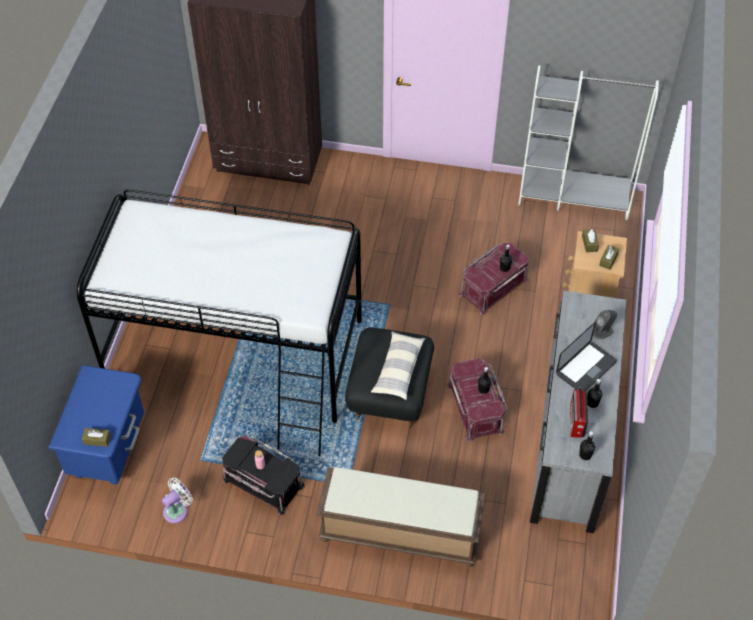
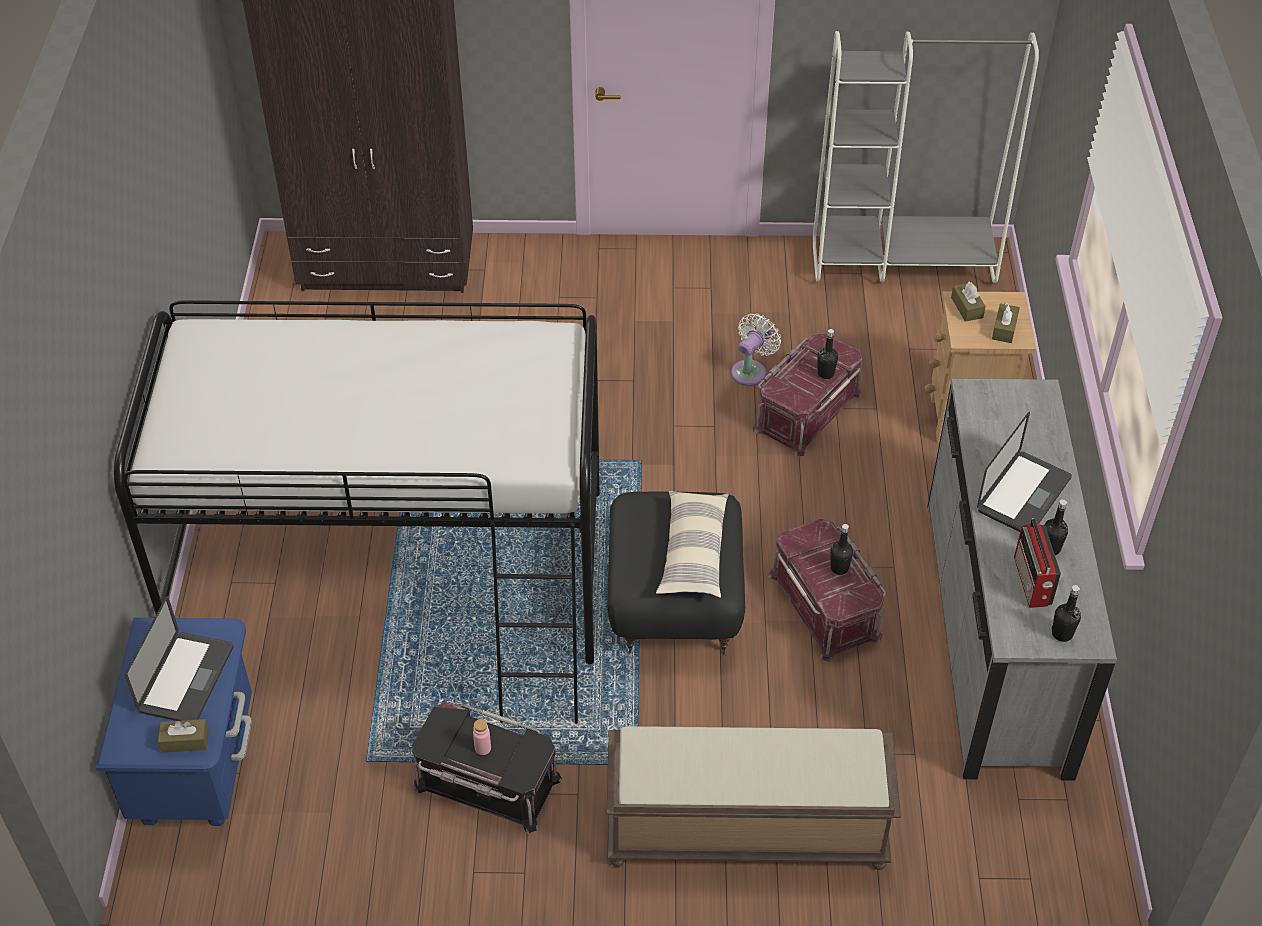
camera: 10 degrees left, 5 degrees down
white fan [162,477,193,523] -> white fan moved to [731,313,781,386]
grey speaker [593,310,617,339] -> none
none -> laptop [125,596,234,721]

